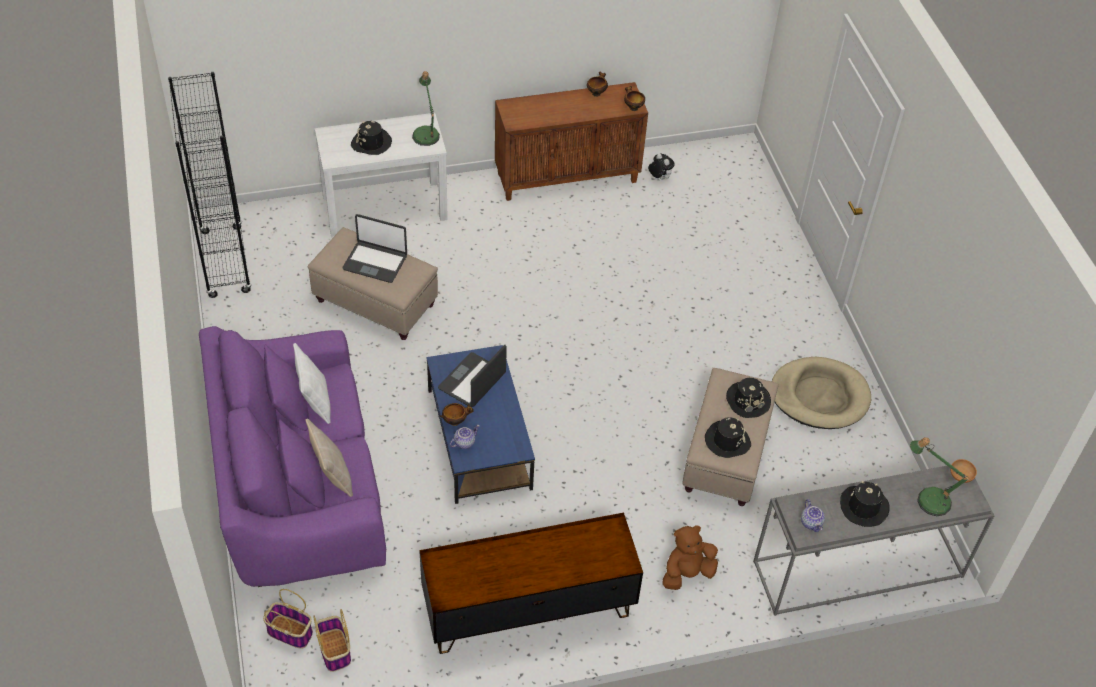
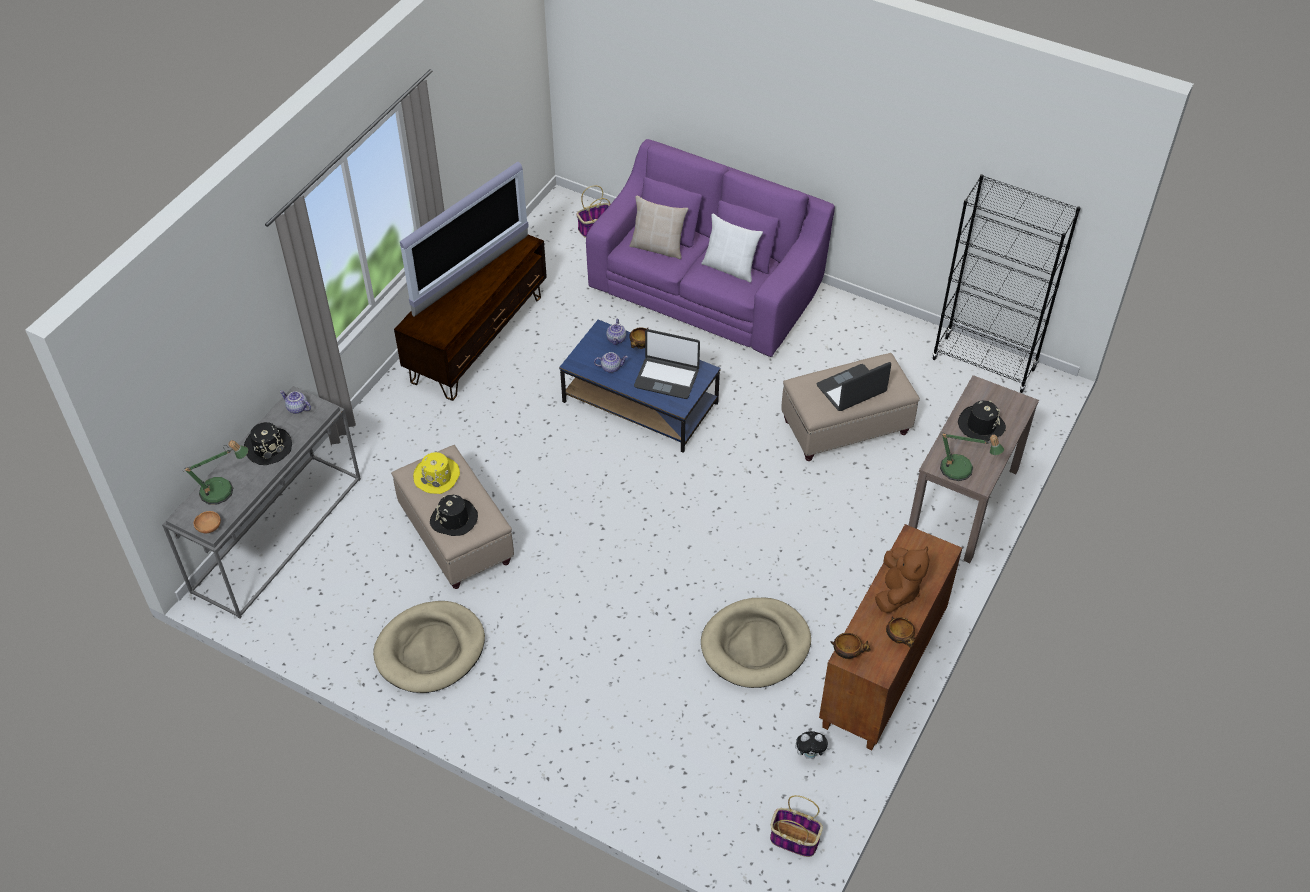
camera: 135 degrees right, 0 degrees up
basket [313,609,351,672] -> basket moved to [770,795,823,857]
white console table [315,113,448,237] -> brown console table [909,375,1039,563]
laptop [438,345,507,407] -> laptop turned 120 degrees clockwise [634,329,700,399]
brown plush toy [663,525,718,590] -> brown plush toy moved to [875,547,930,613]
black hat [705,417,751,458] -> yellow hat [413,452,460,494]
none -> television [400,162,529,317]
none -> teapot [594,352,628,373]
none -> beige dog bed [701,598,811,688]

